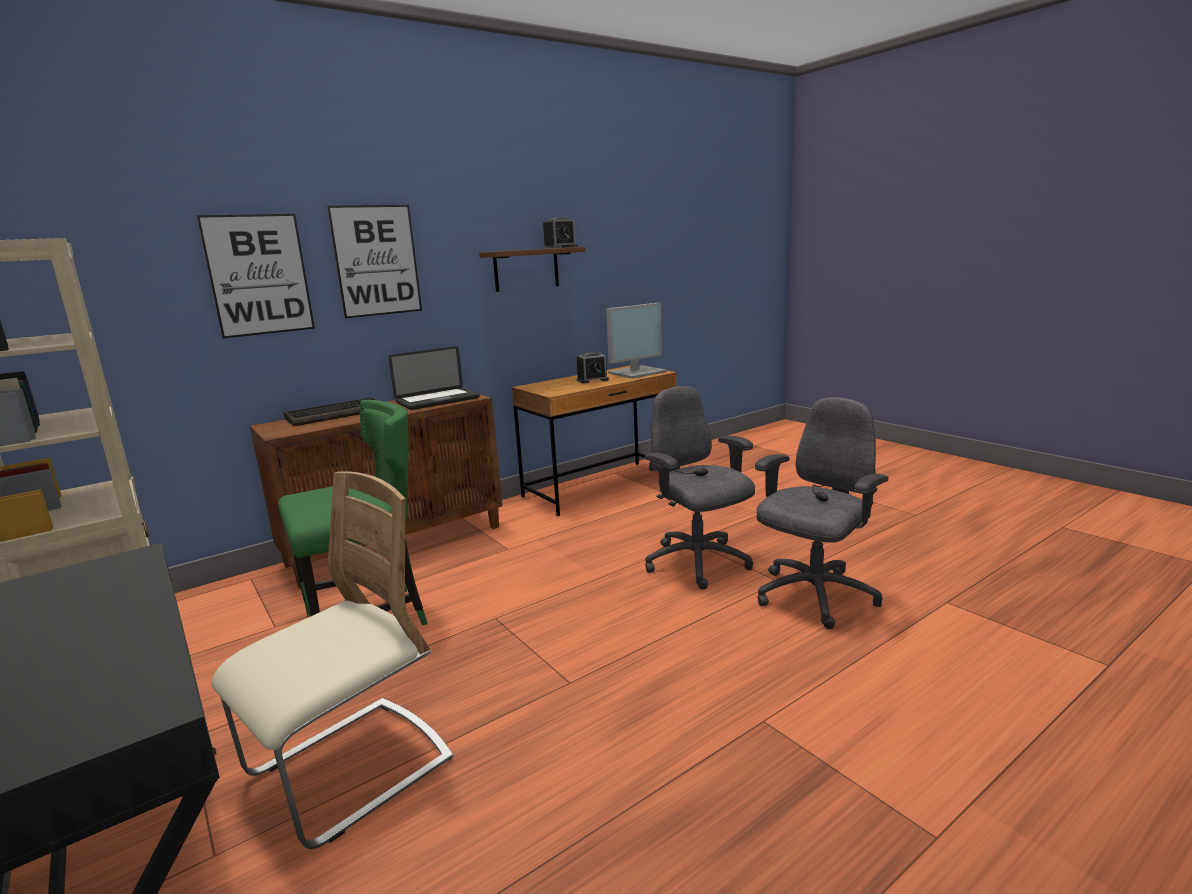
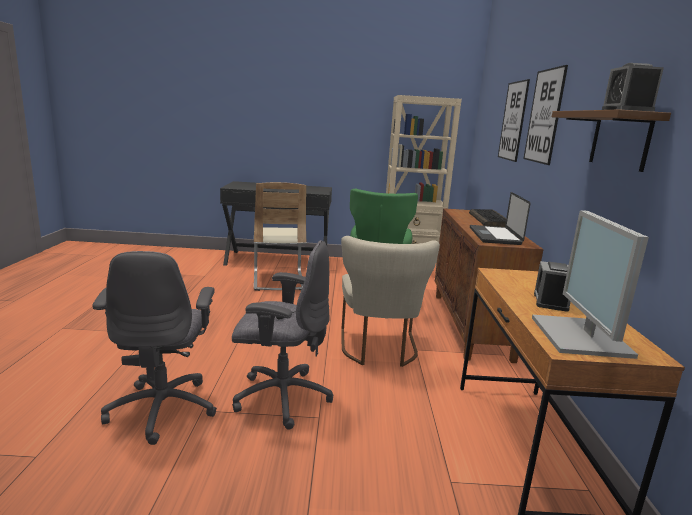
camera: 125 degrees right, 0 degrees up
none -> beige chair [341,236,440,367]

